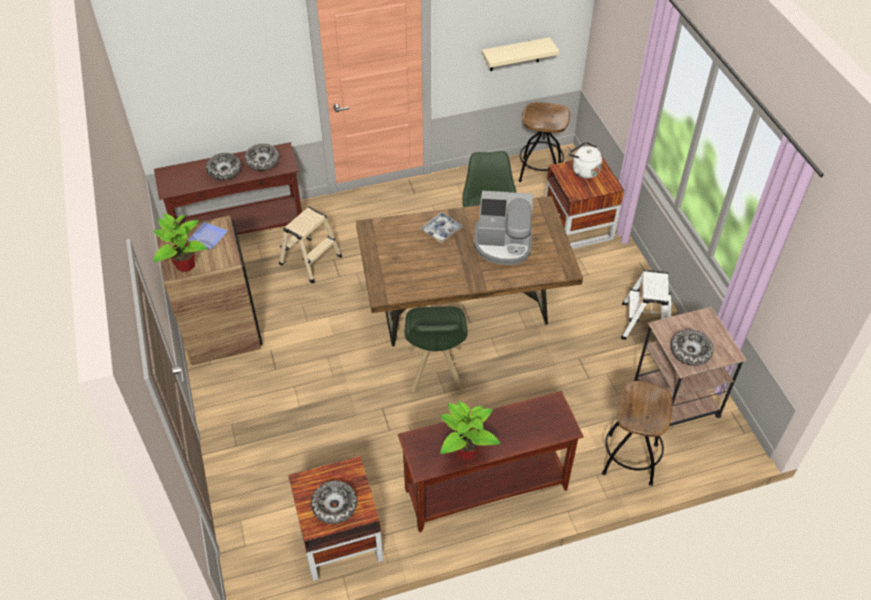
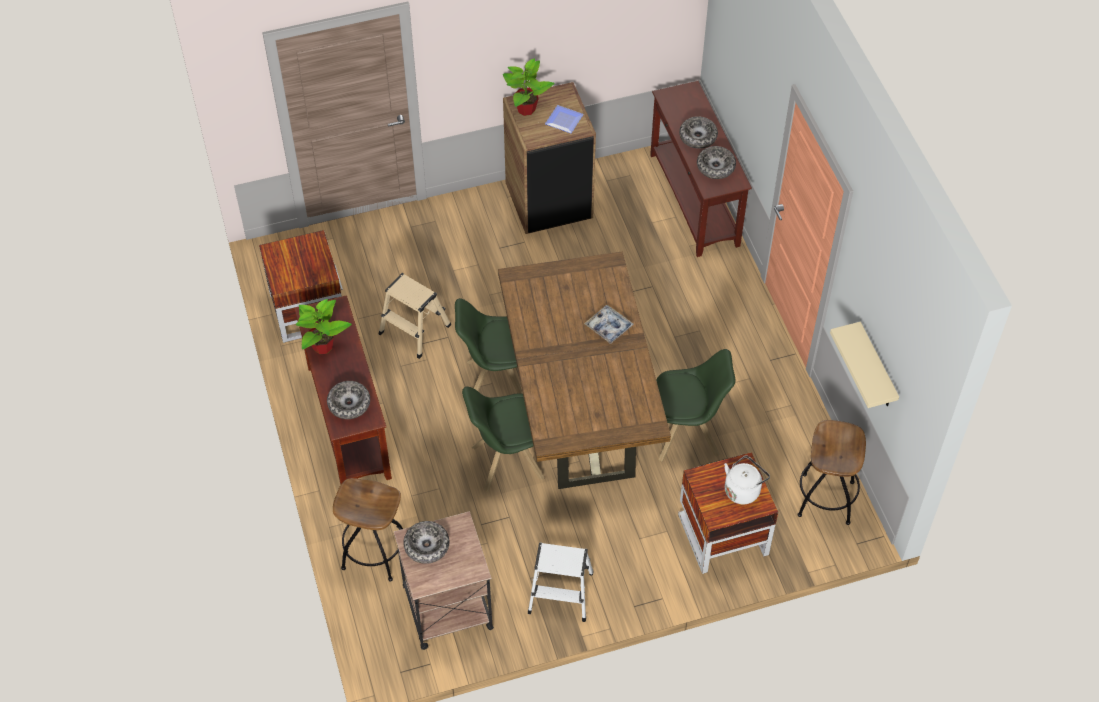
camera: 90 degrees right, 5 degrees up
beige step ladder [279,206,342,283] -> beige step ladder moved to [379,273,451,359]
bowl [311,481,357,524] -> bowl moved to [327,381,370,419]
coffee machine [474,191,533,265] -> none
none -> green chair [462,387,545,492]

